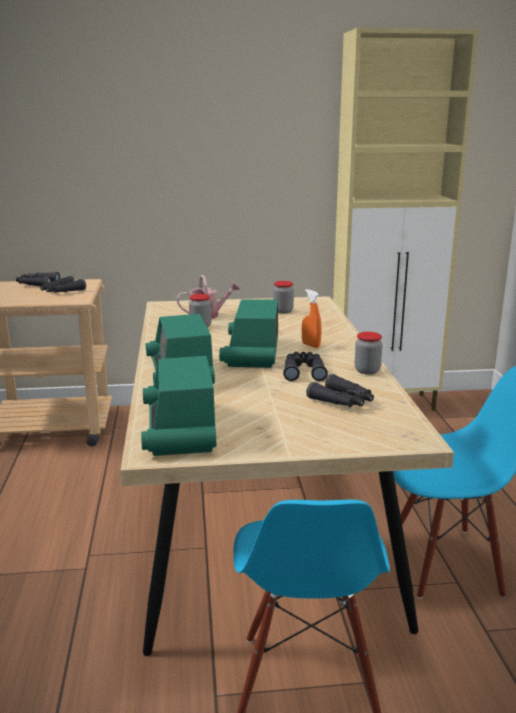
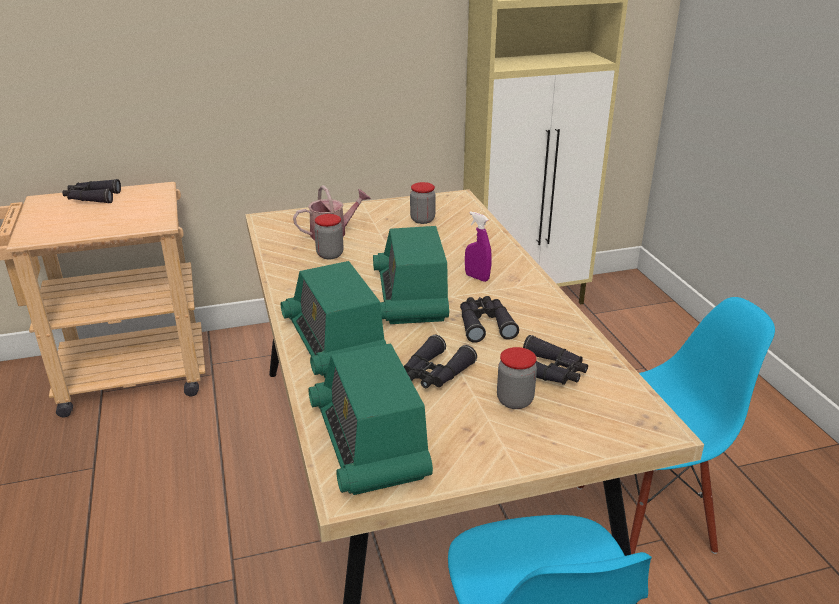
camera: 10 degrees left, 10 degrees up
black binoculars [40,276,86,293] -> black binoculars moved to [404,335,477,388]
orange spray bottle [302,289,321,348] -> purple spray bottle [465,211,492,282]
jar [355,332,383,374] -> jar moved to [497,347,537,409]

